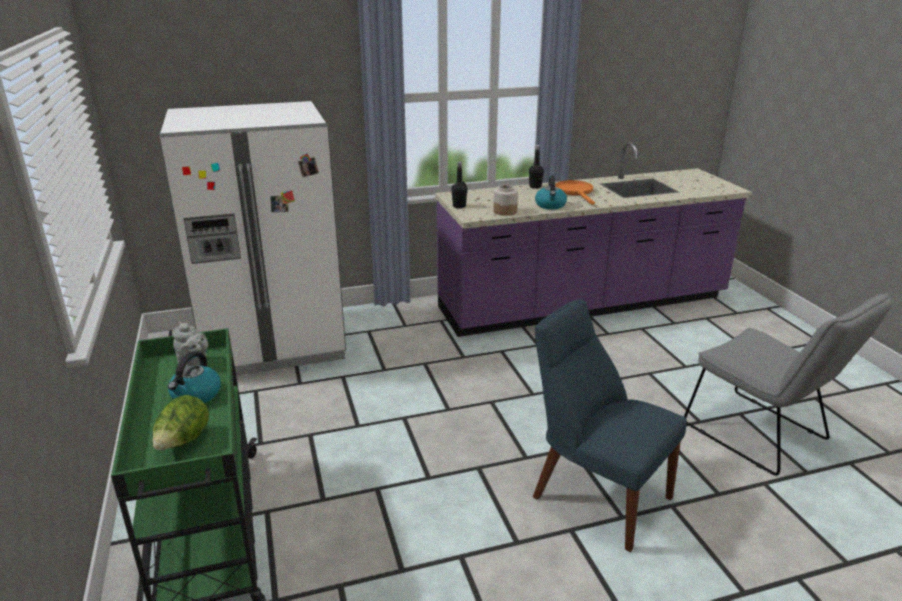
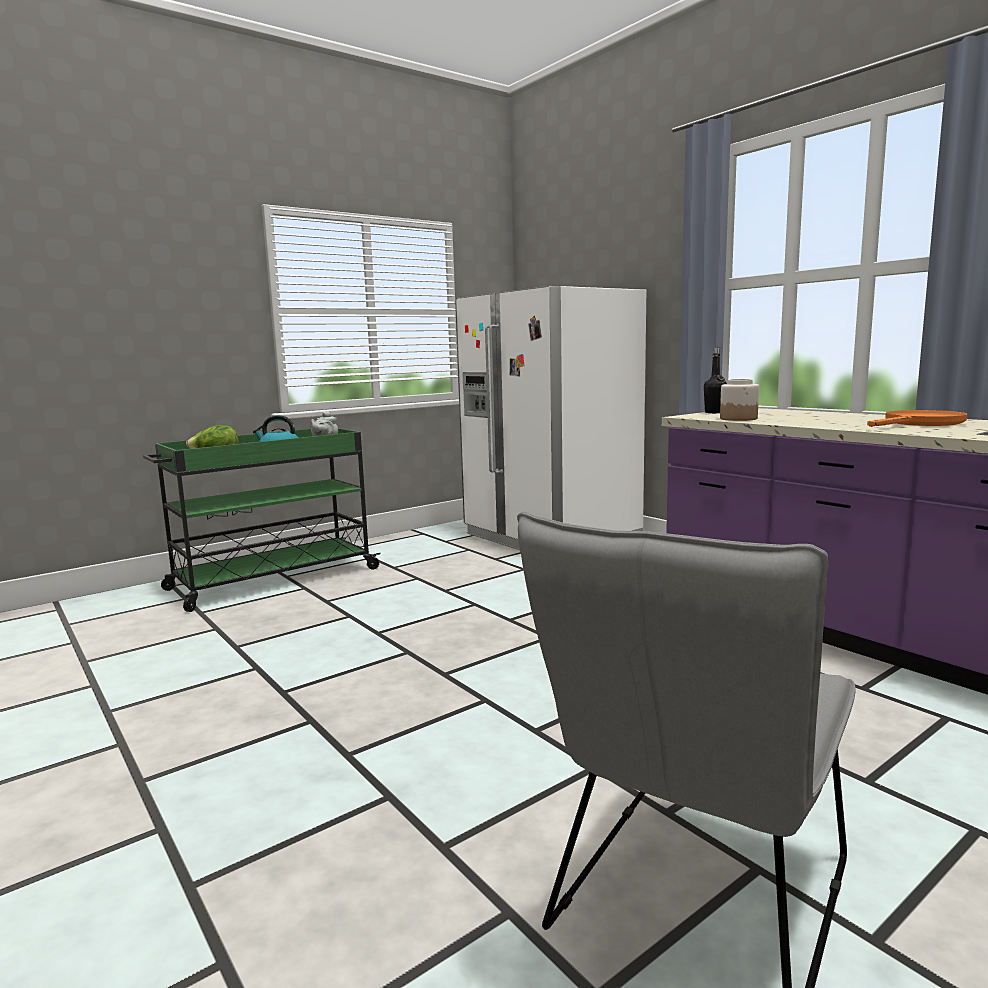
camera: 70 degrees right, 15 degrees down
black bottle [529,145,544,189] -> none
blue chair [533,299,687,552] -> none
kettle [535,175,567,209] -> none

